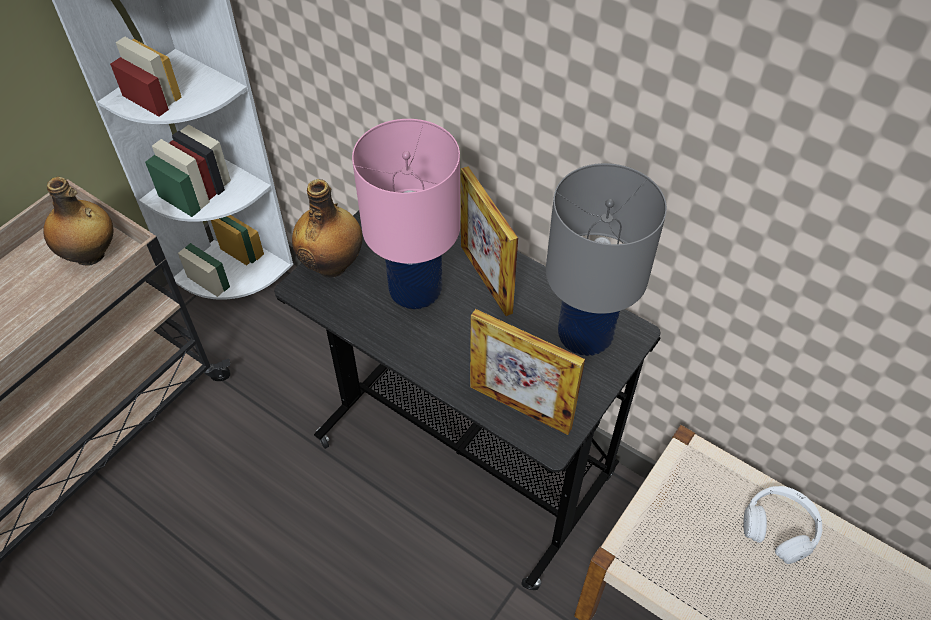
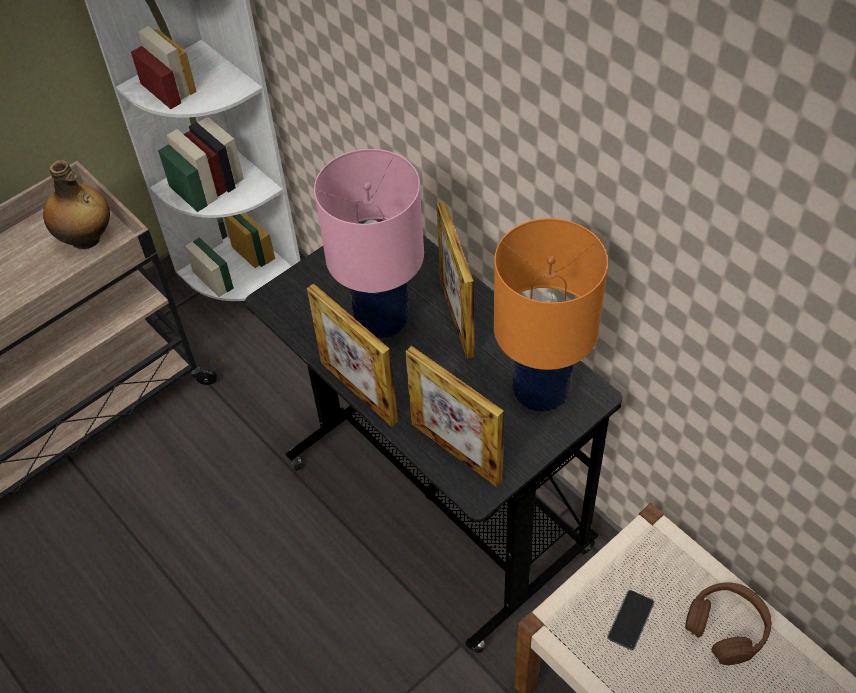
camera: 15 degrees right, 0 degrees up
bottle [292,179,363,278] -> none
grey table lamp [546,163,667,356] -> orange table lamp [494,218,608,412]
white headphones [743,486,822,564] -> brown headphones [685,582,772,665]
none -> picture frame [307,284,398,427]
none -> phone [607,590,654,651]

